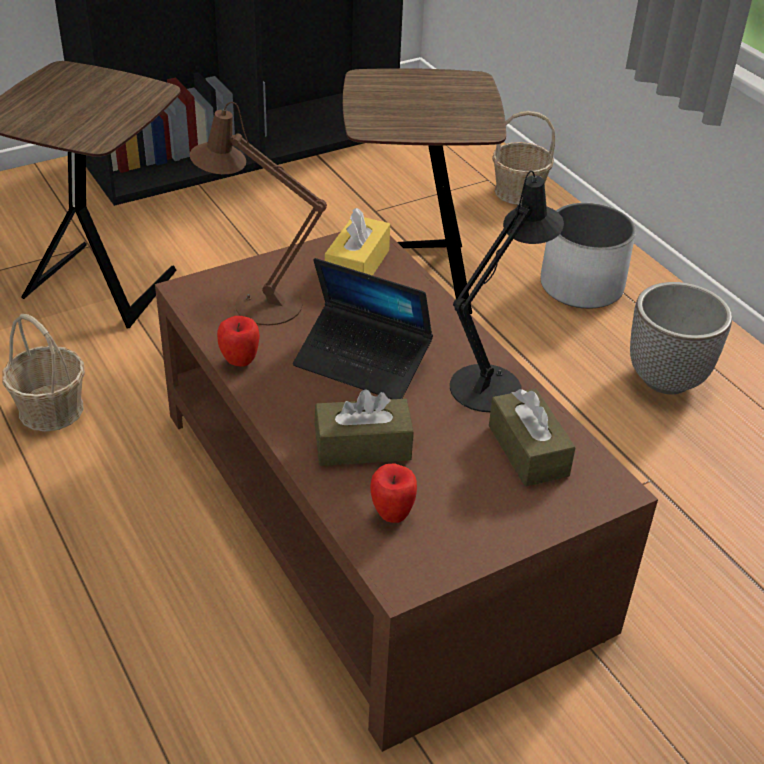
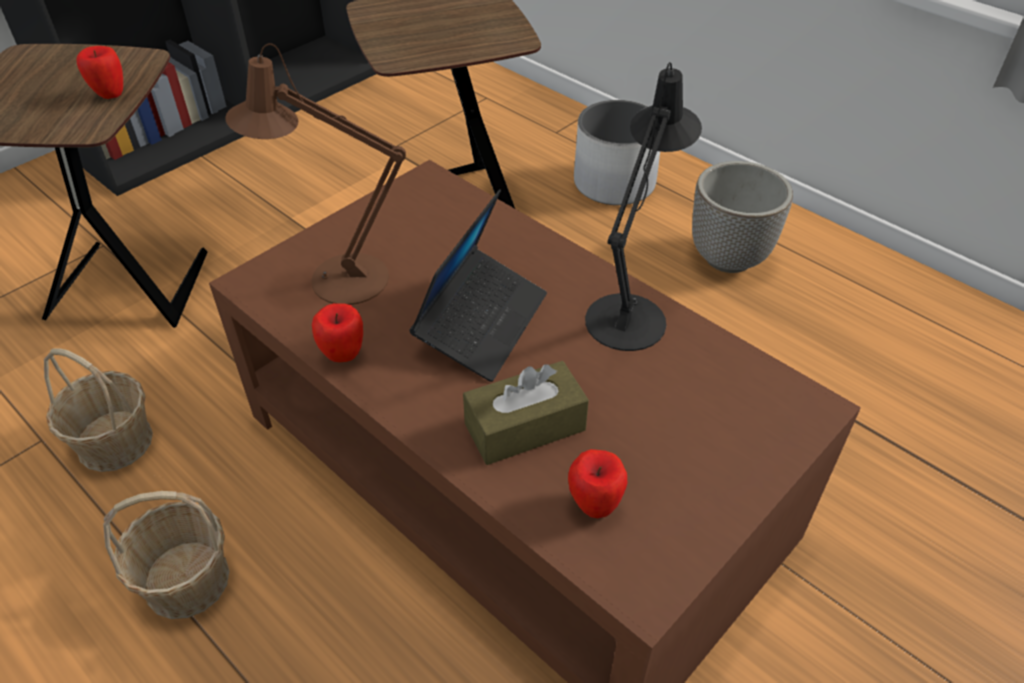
camera: 15 degrees left, 5 degrees up
laptop [293,258,433,399] -> laptop turned 75 degrees counterclockwise [409,189,547,382]
yellow tissue box [325,208,390,276] -> none
brown tissue box [489,388,576,486] -> none
basket [492,111,555,205] -> basket moved to [103,491,229,619]
none -> apple [77,46,123,99]

